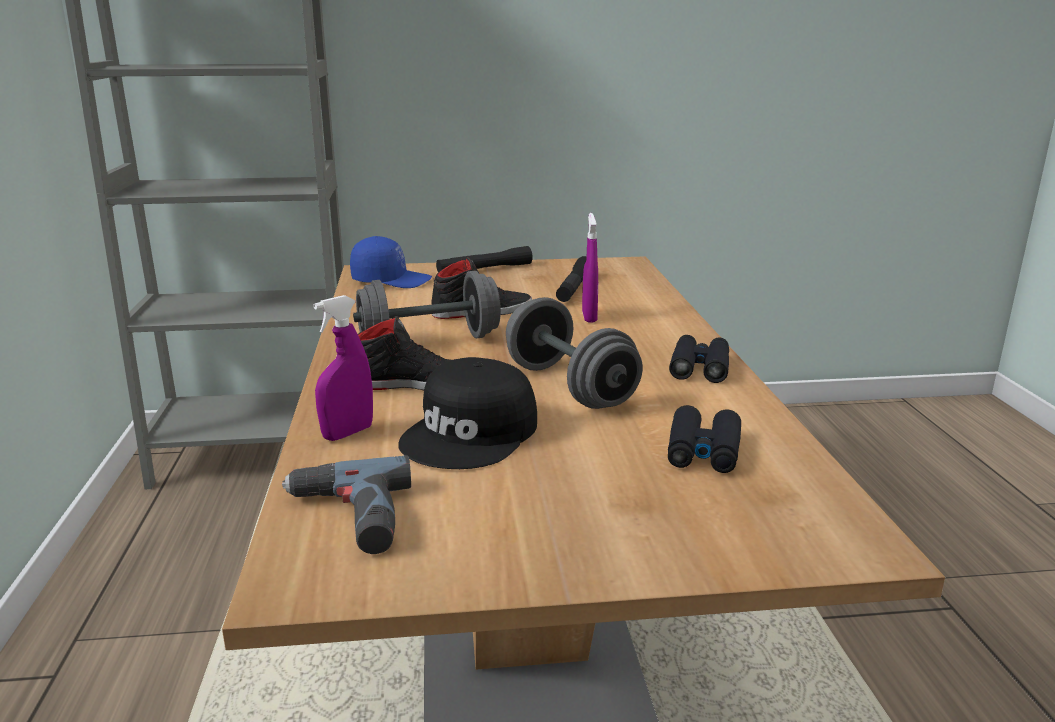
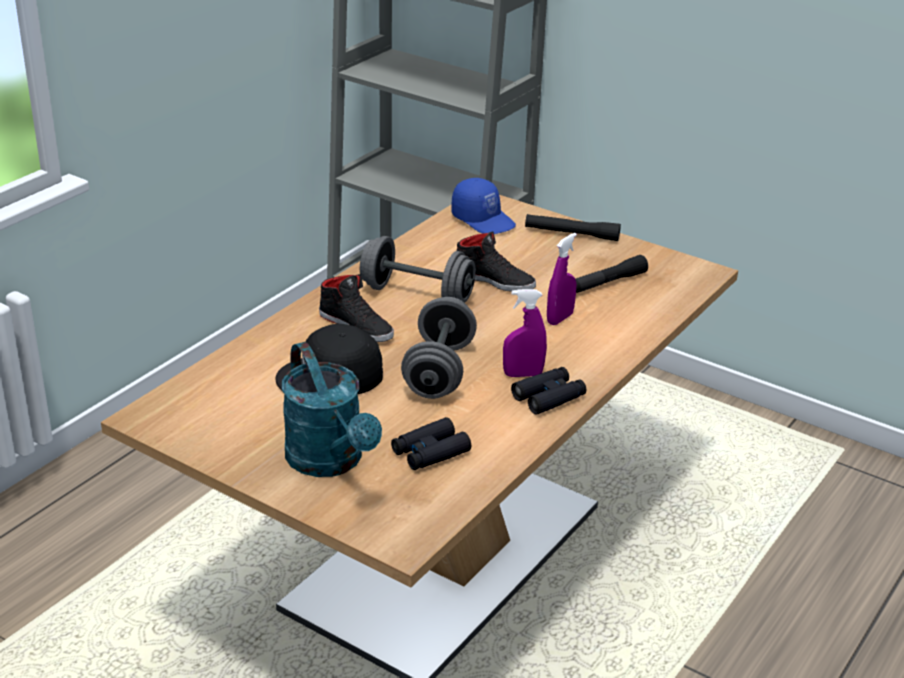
camera: 40 degrees right, 10 degrees up
power drill [282,455,411,554] -> none
purple spray bottle [313,295,373,441] -> purple spray bottle moved to [503,289,547,377]
none -> turquoise watering can [282,342,382,477]

